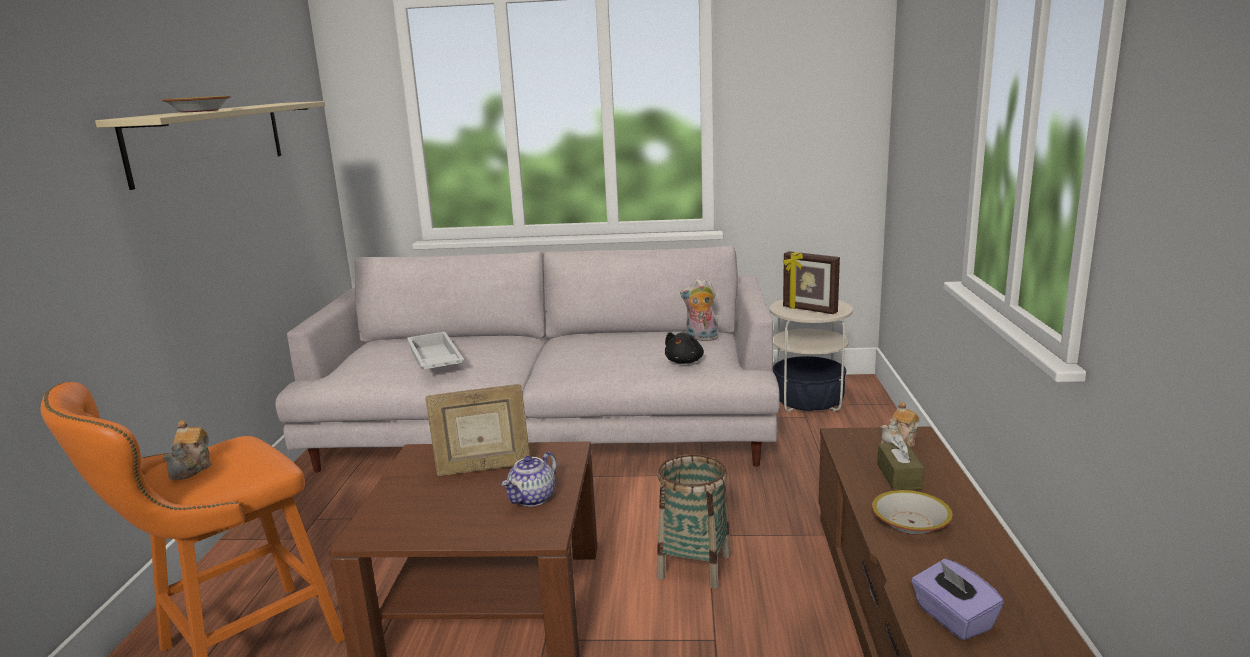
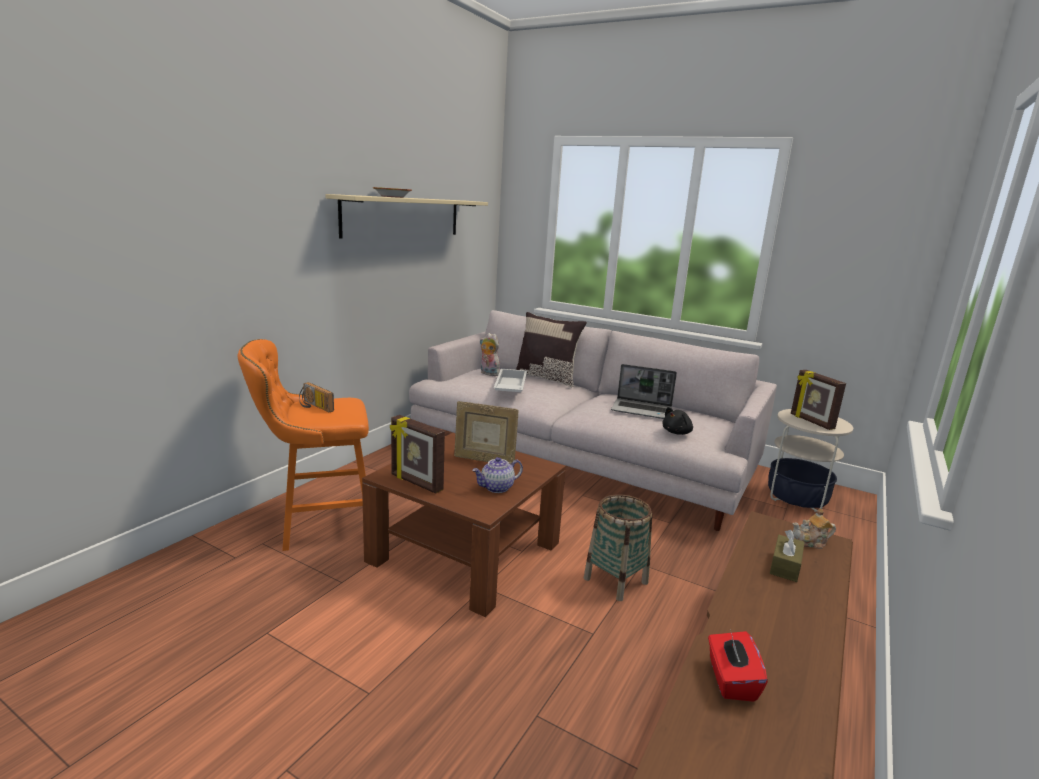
camera: 25 degrees right, 0 degrees up
teapot [163,420,211,480] -> radio [299,382,334,412]
plush toy [680,279,718,341] -> plush toy moved to [479,333,500,376]
bowl [872,490,953,535] -> none
purple tissue box [911,559,1004,640] -> red tissue box [708,629,768,702]
none -> picture frame [390,415,445,494]
none -> pillow [516,312,587,388]
none -> laptop [611,364,677,419]

